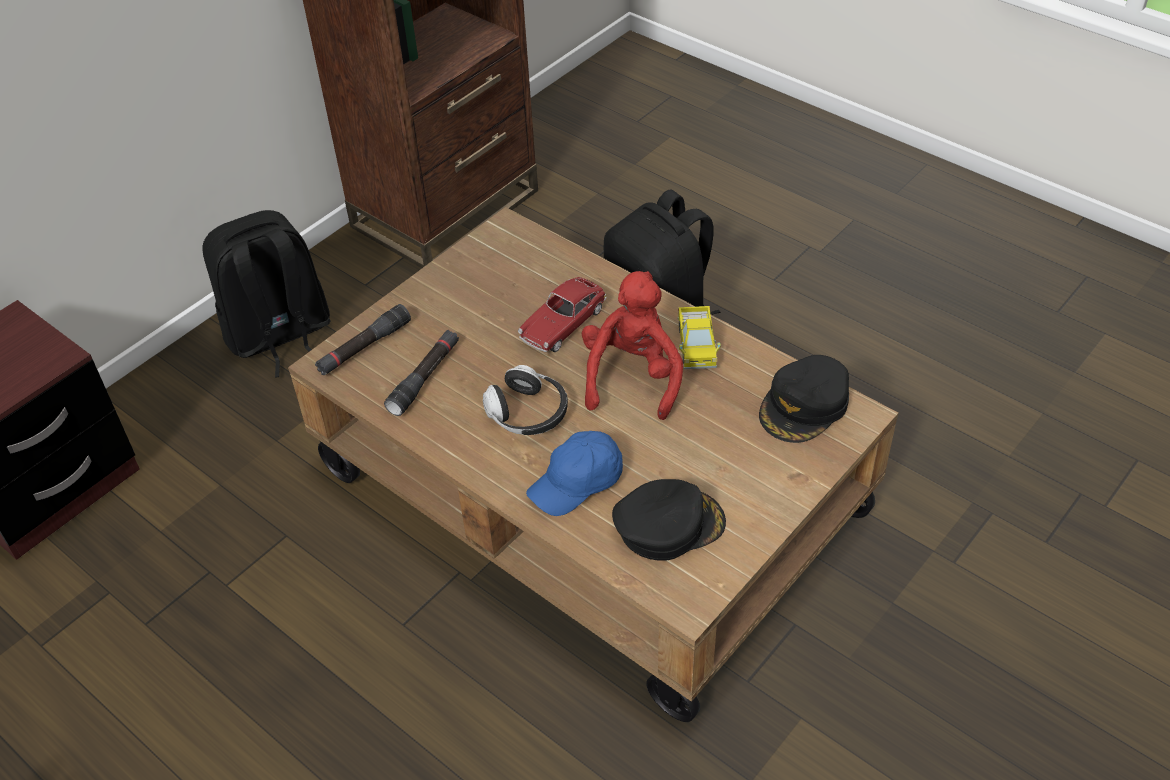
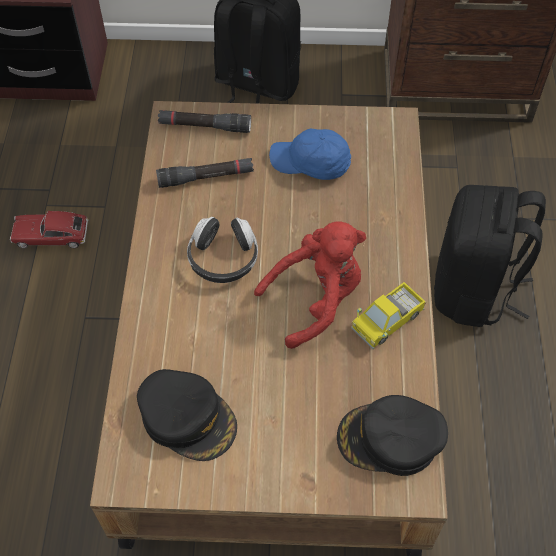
camera: 50 degrees right, 10 degrees up
toy car [518,277,606,352] -> toy car moved to [10,211,88,248]
blue cap [526,431,623,516] -> blue cap moved to [269,129,351,180]

